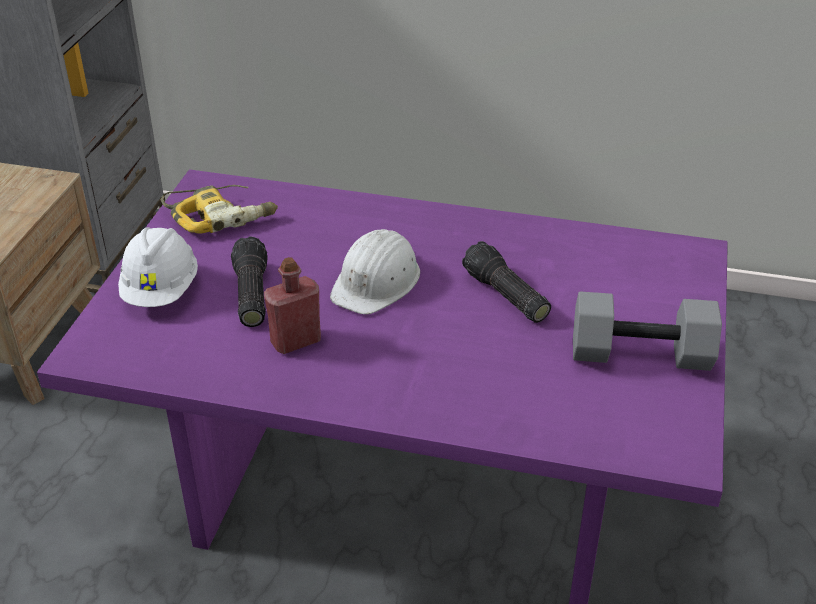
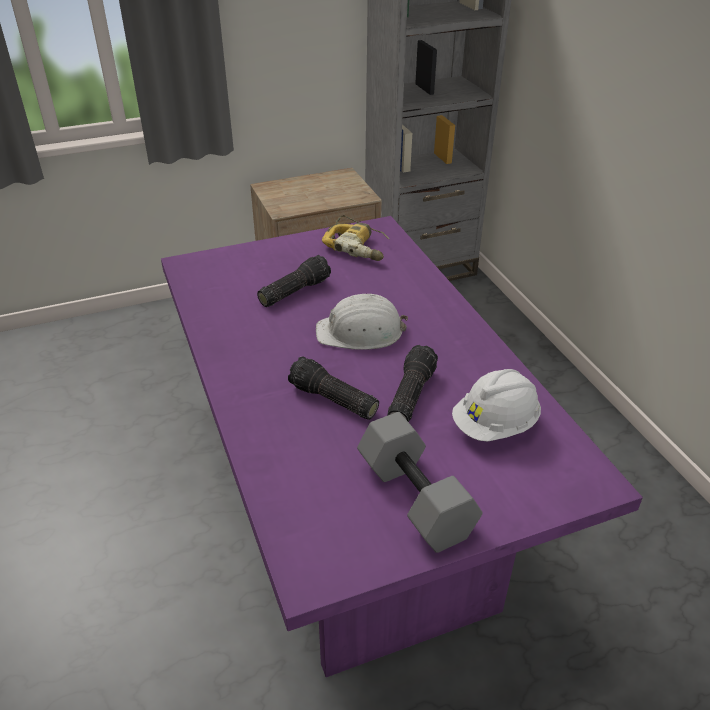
camera: 55 degrees right, 0 degrees up
white hard hat [118,227,198,307] -> white hard hat moved to [452,369,541,441]
red bottle [264,257,321,354] -> none
none -> flashlight [288,356,379,420]

